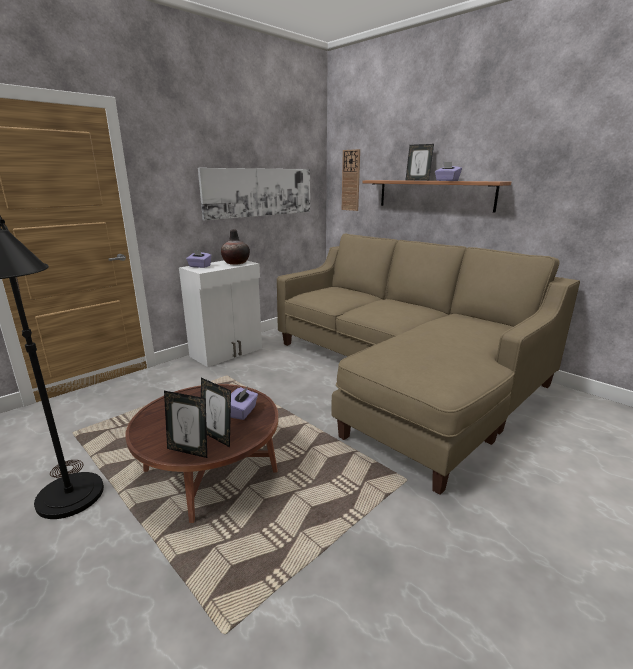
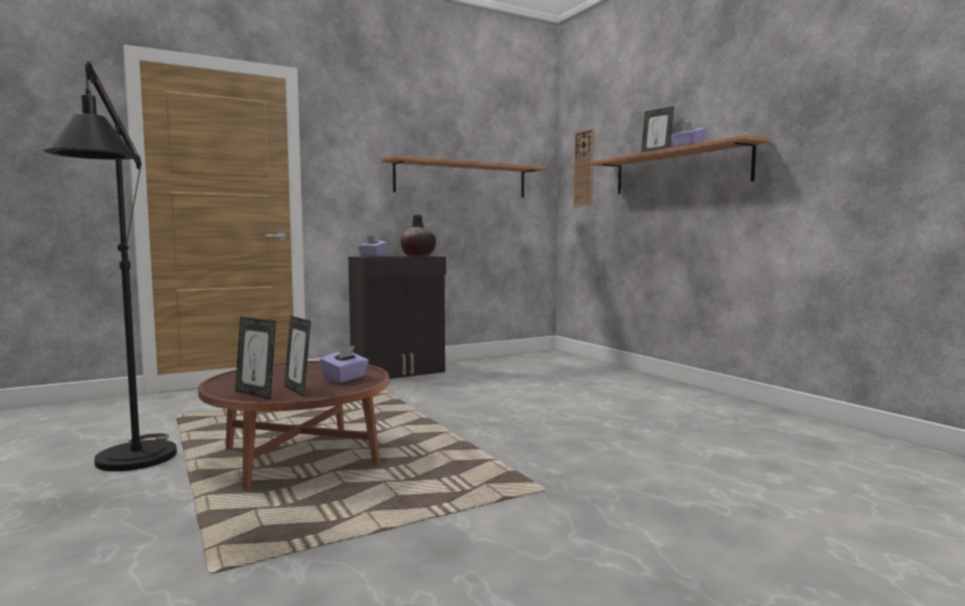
camera: 15 degrees right, 15 degrees down
white cabinet [179,261,262,367] -> black cabinet [348,256,446,379]
picture [198,168,310,220] -> shelf [381,155,547,198]
beige sofa [277,234,580,495] -> none

